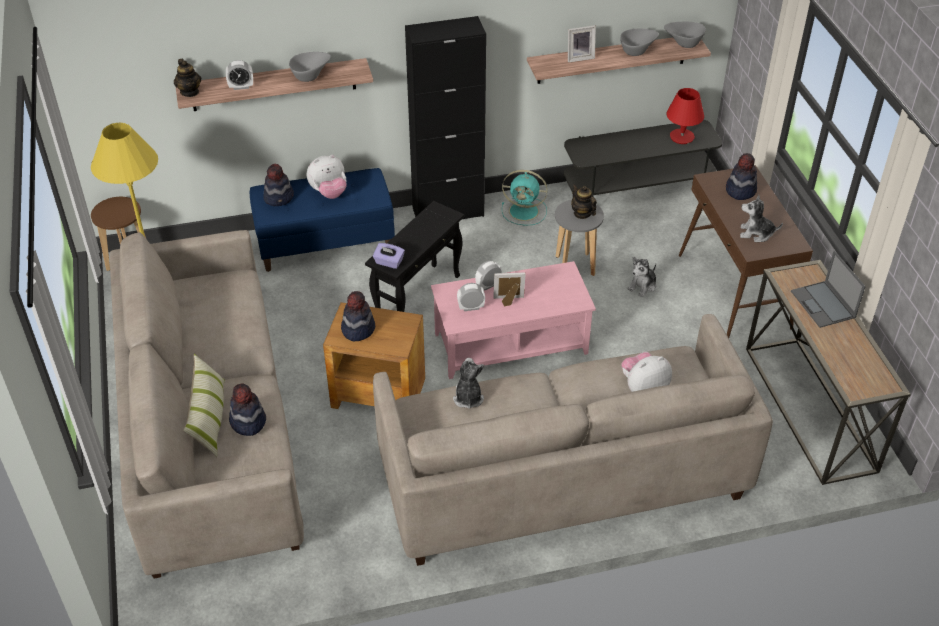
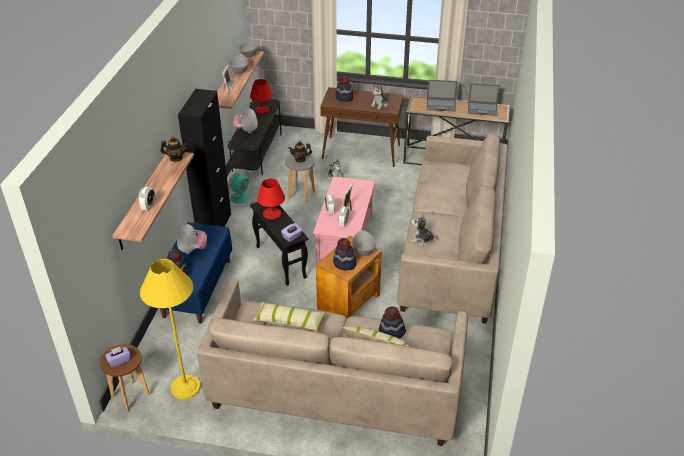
camera: 65 degrees left, 5 degrees down
teapot [174,59,201,97] -> teapot moved to [160,137,188,162]
grey bowl [289,52,331,82] -> grey bowl moved to [352,230,376,256]
plush toy [622,352,672,392] -> plush toy moved to [233,107,258,133]
none -> purple tissue box [105,347,130,368]
none -> pillow [252,302,326,332]
none -> red table lamp [257,178,285,220]
none -> laptop [468,83,500,116]

